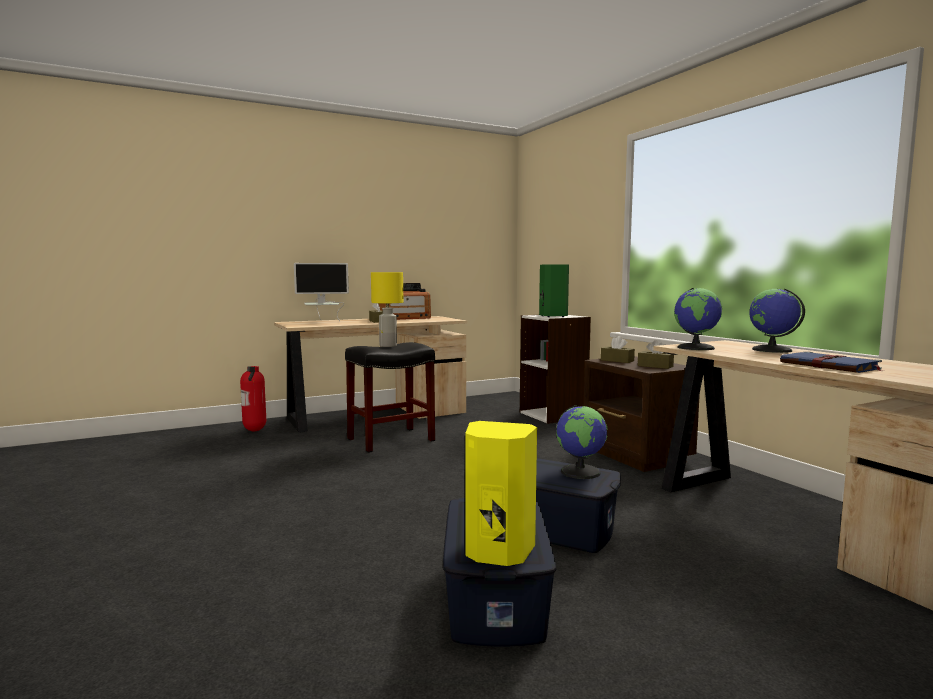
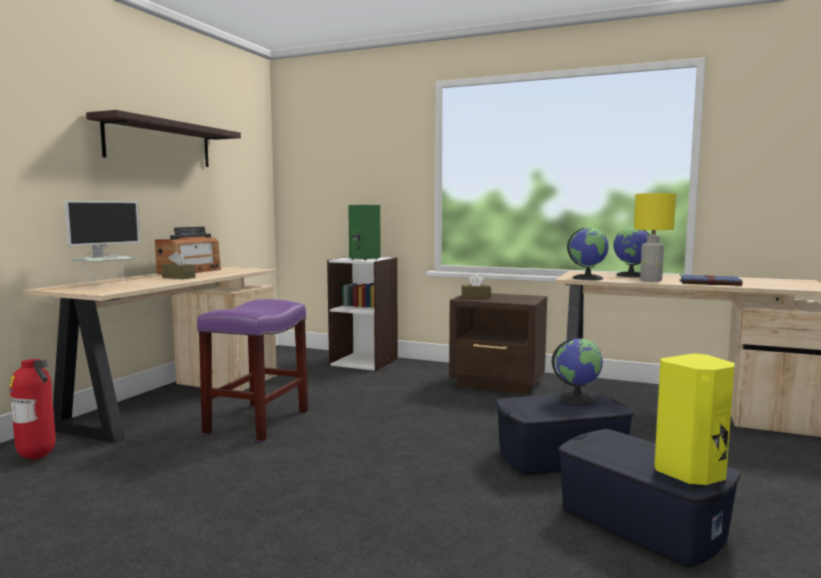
camera: 40 degrees left, 0 degrees up
black stool [345,342,435,453] -> purple stool [197,299,308,442]
yellow table lamp [371,272,403,347] -> yellow table lamp moved to [634,193,676,282]
brown tissue box [638,340,674,369] -> none
none -> shelf [86,110,241,167]

